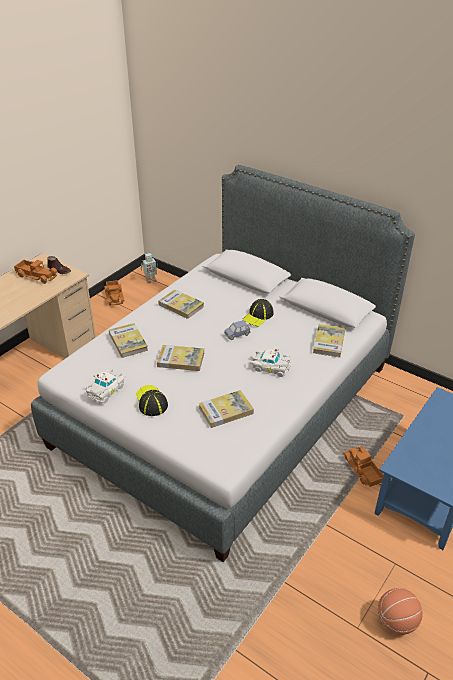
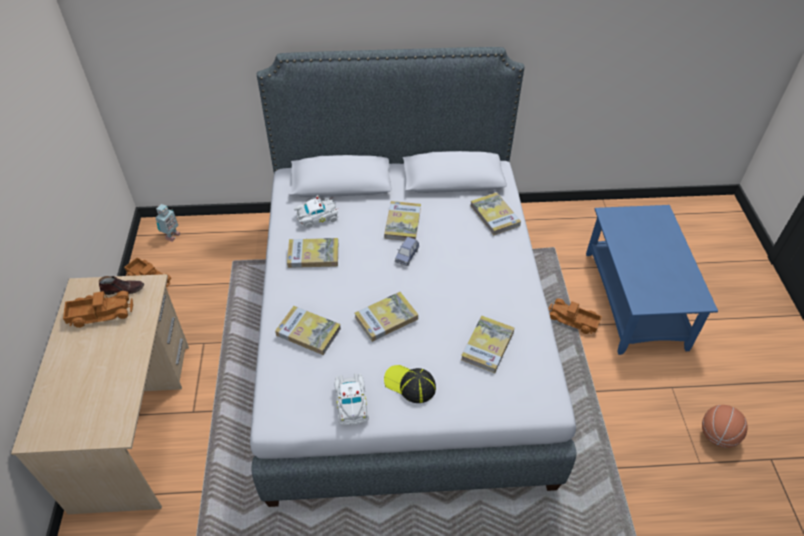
camera: 40 degrees left, 10 degrees up
cap [243,299,274,327] -> book [384,201,421,241]
white toy car [250,349,291,377] -> white toy car moved to [294,195,338,228]

